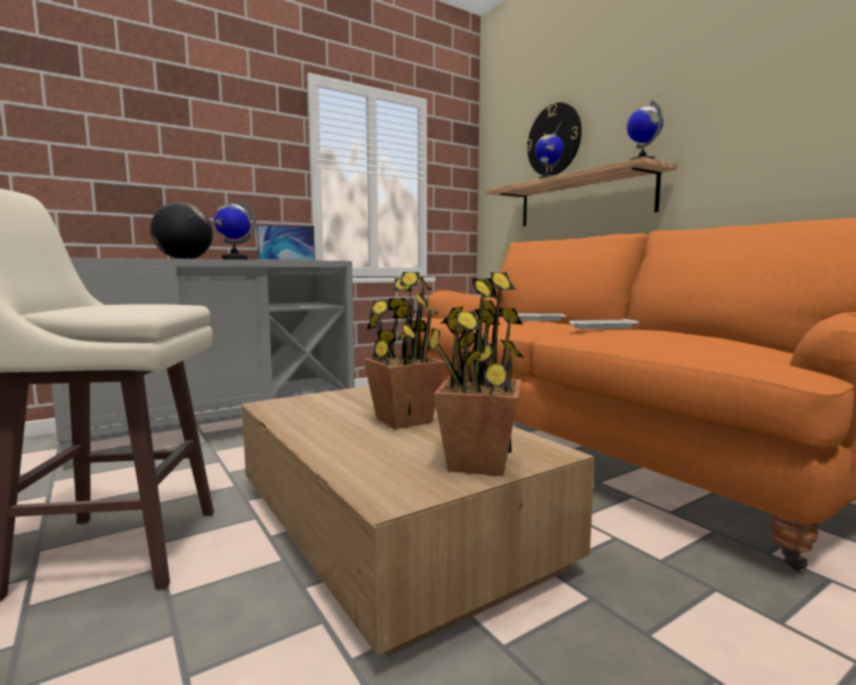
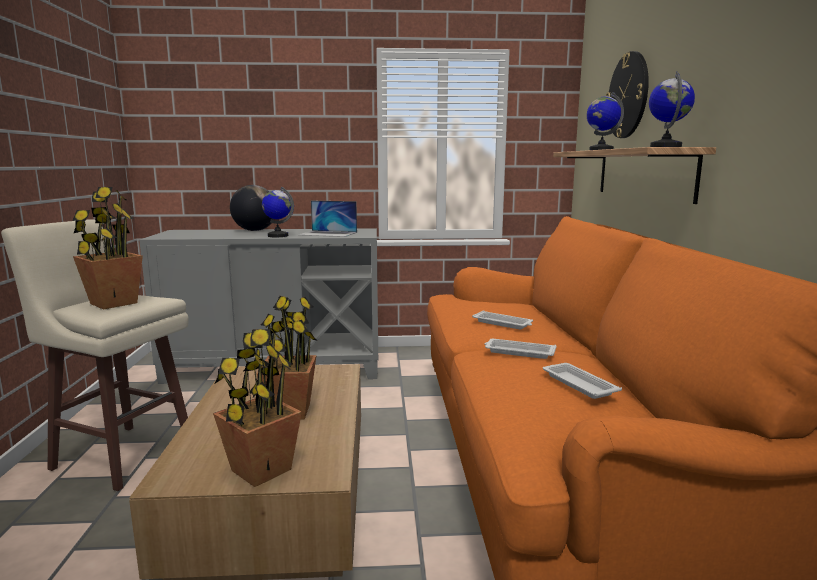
camera: 30 degrees right, 5 degrees up
none -> potted plant [72,187,143,310]
none -> white tray [543,363,622,399]

